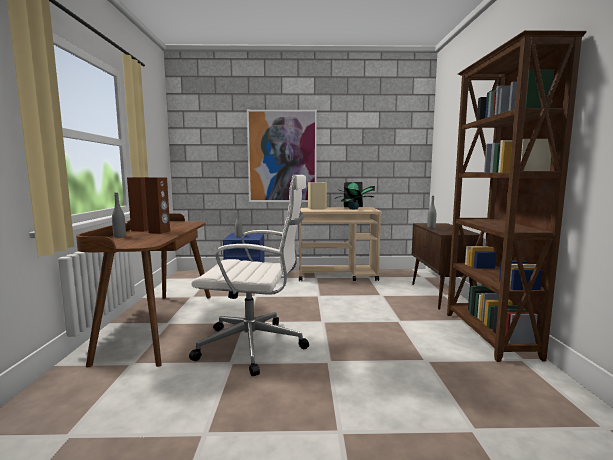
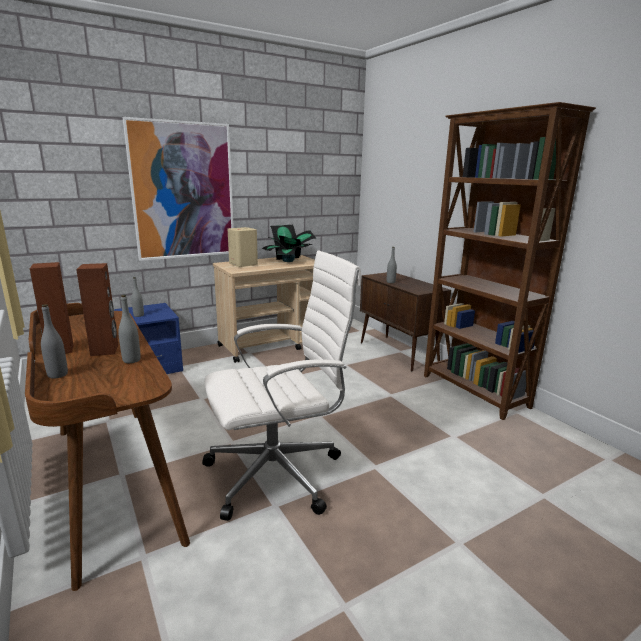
camera: 30 degrees left, 10 degrees up
none -> grey bottle [118,295,141,363]

